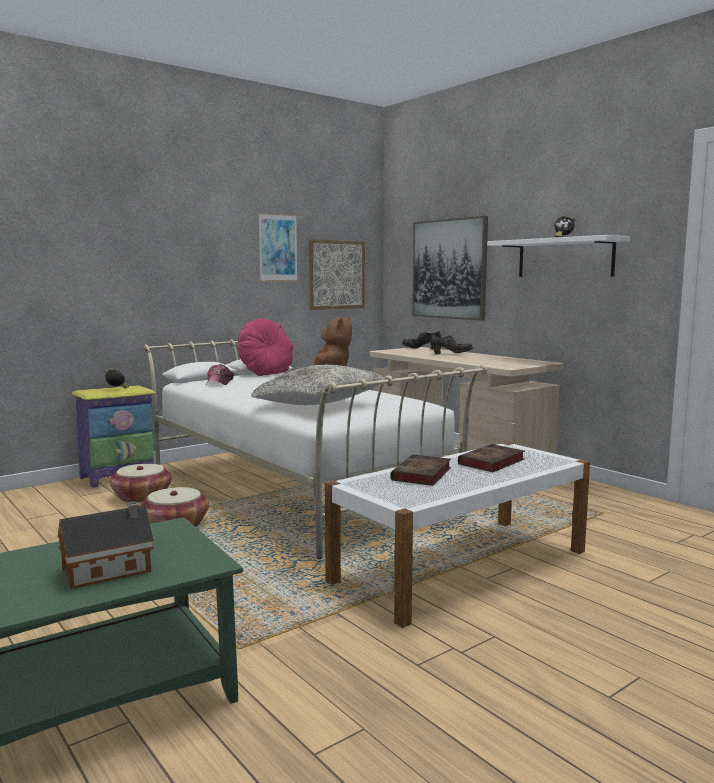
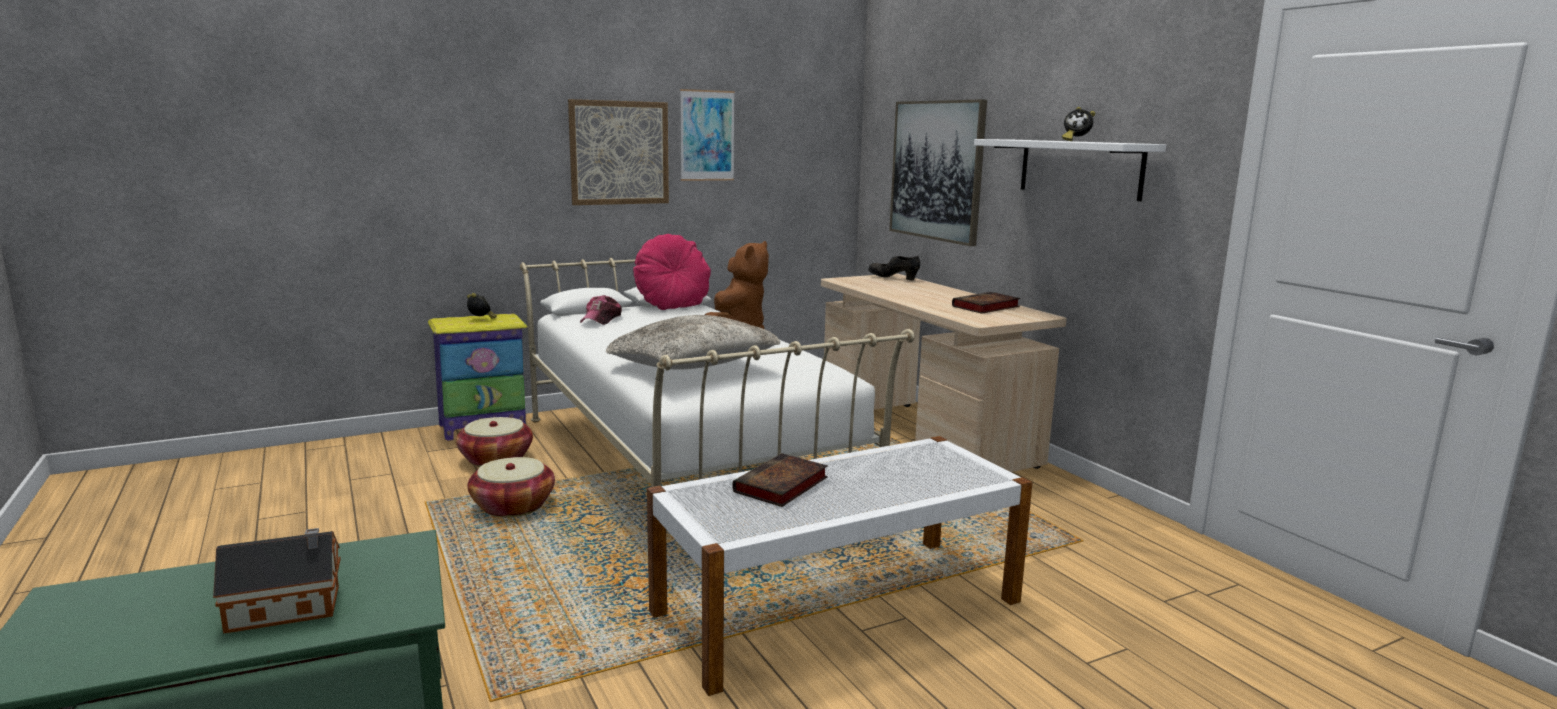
camera: 10 degrees right, 5 degrees up
picture [309,239,365,310] -> picture moved to [568,99,669,205]
black shoe [430,334,473,354] -> none
book [458,444,525,472] -> book moved to [952,292,1020,314]

